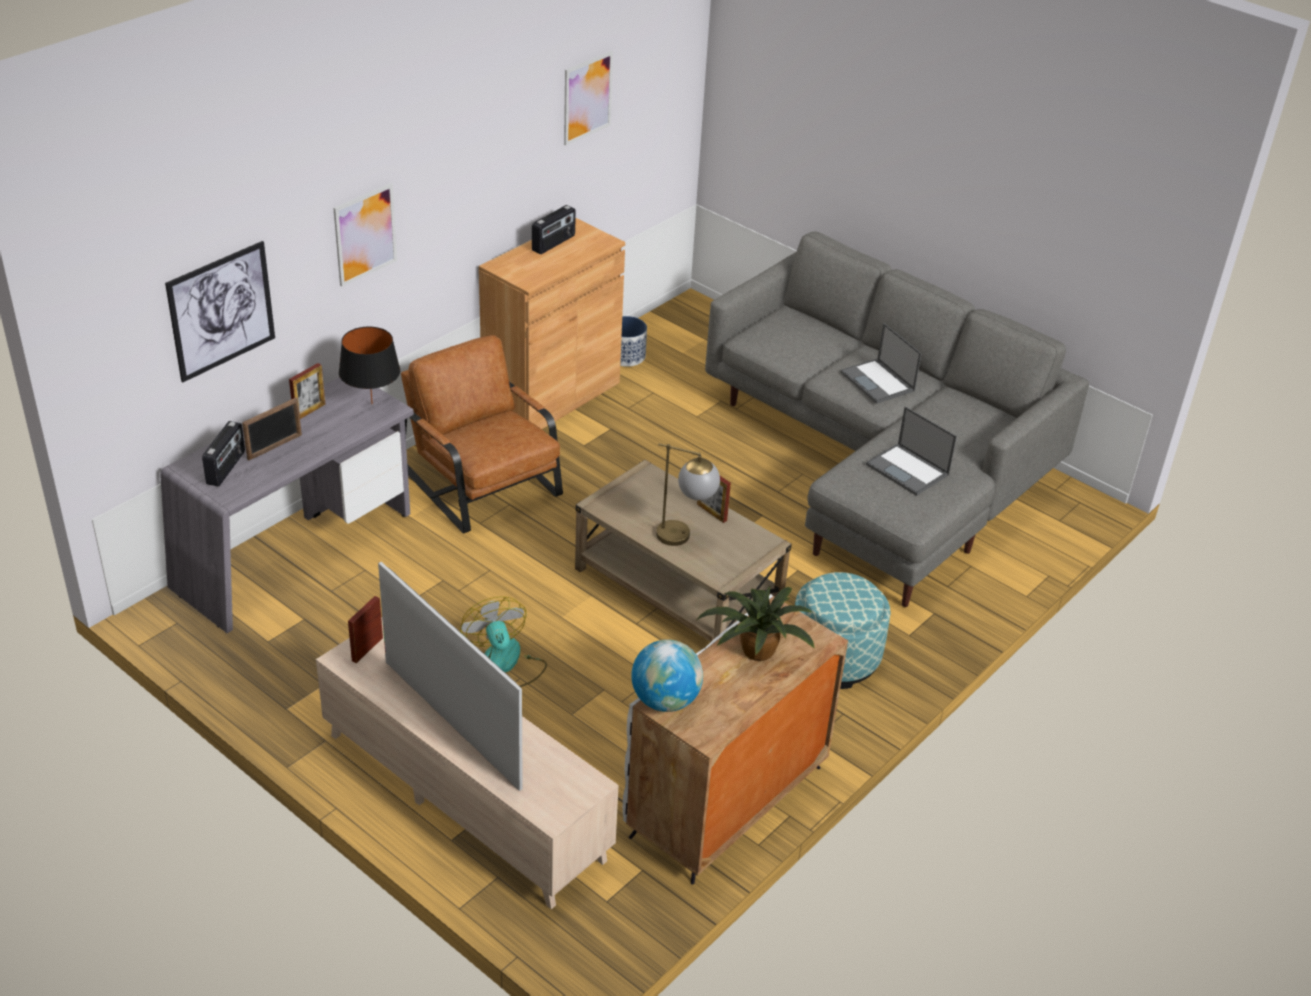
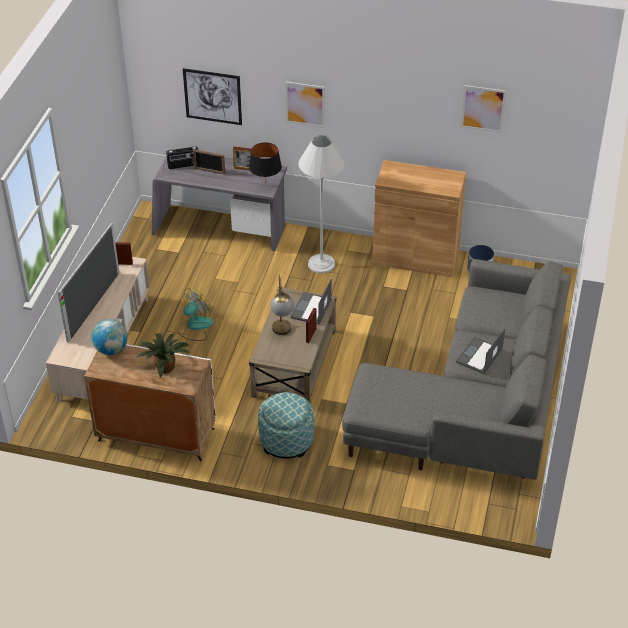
camera: 65 degrees right, 5 degrees up
brown armchair [401,335,563,534] -> white floor lamp [298,135,345,273]
radio [532,205,576,254] -> none
laptop [866,406,957,496] -> laptop moved to [290,279,332,325]

